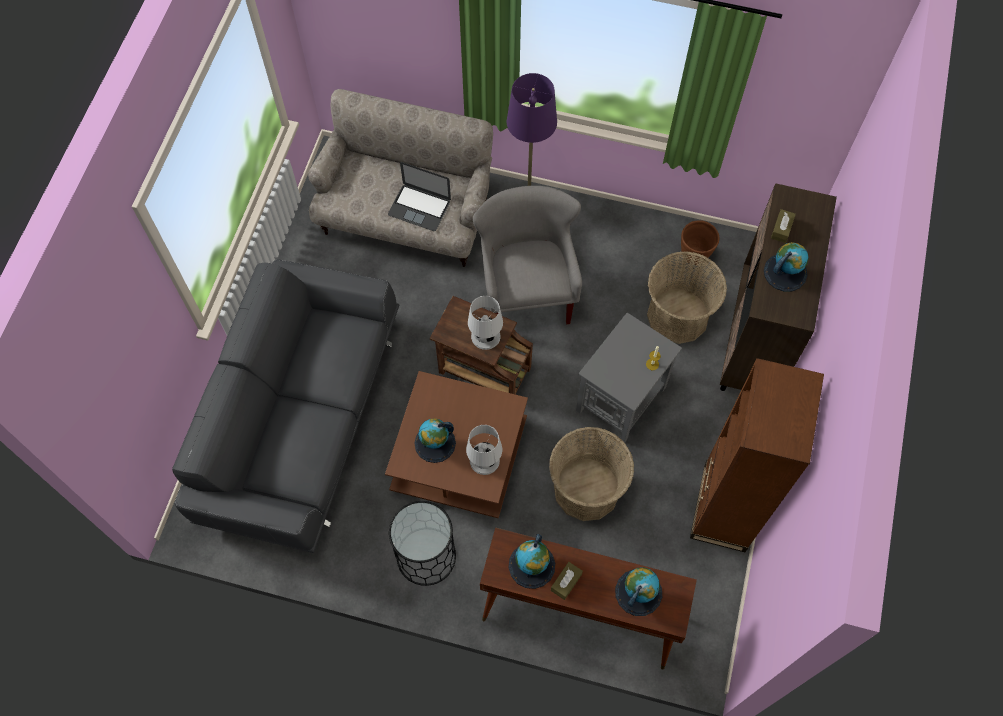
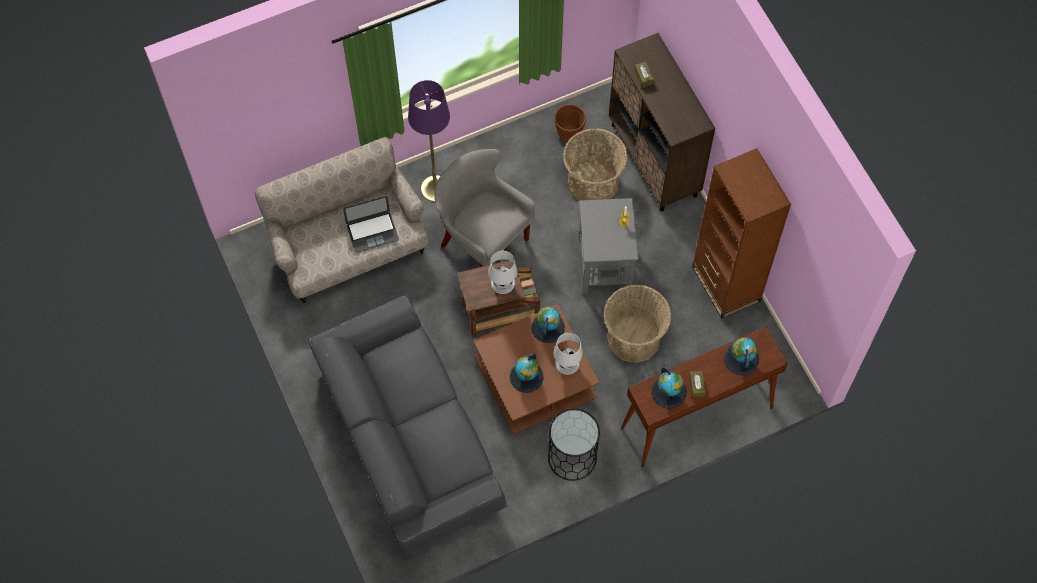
camera: 40 degrees left, 0 degrees up
globe [764,242,809,292] -> globe moved to [531,307,565,343]

